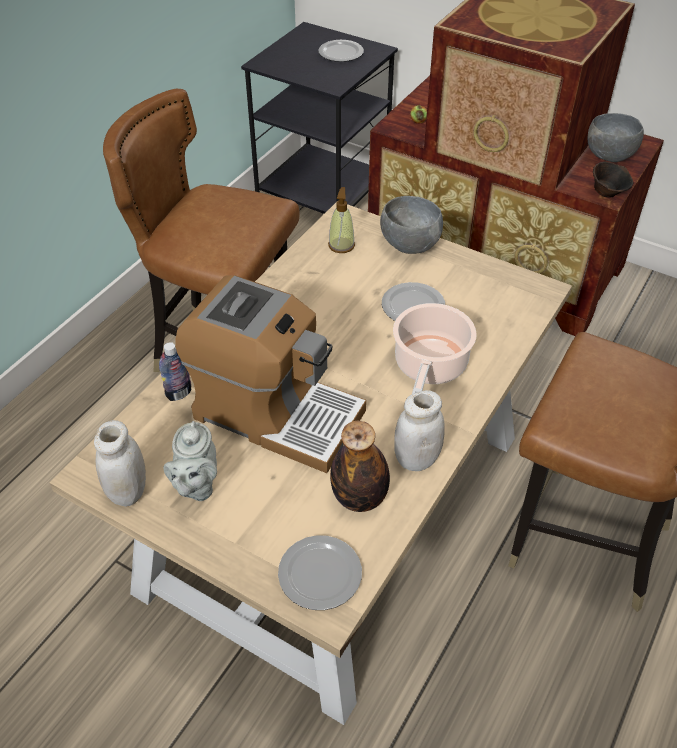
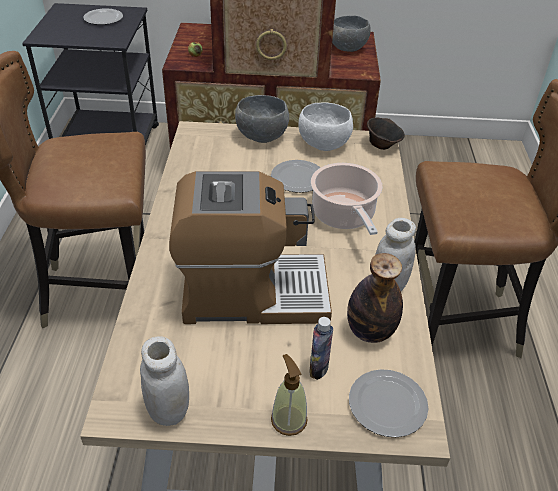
camera: 30 degrees left, 5 degrees down
bottle [159,342,191,401] -> bottle moved to [309,317,333,380]
grey teapot [163,421,217,501] -> none
soap dispenser [328,187,355,253] -> soap dispenser moved to [271,354,308,436]
brown bowl [593,162,633,198] -> brown bowl moved to [367,118,404,150]
none -> white bowl [298,102,353,151]

